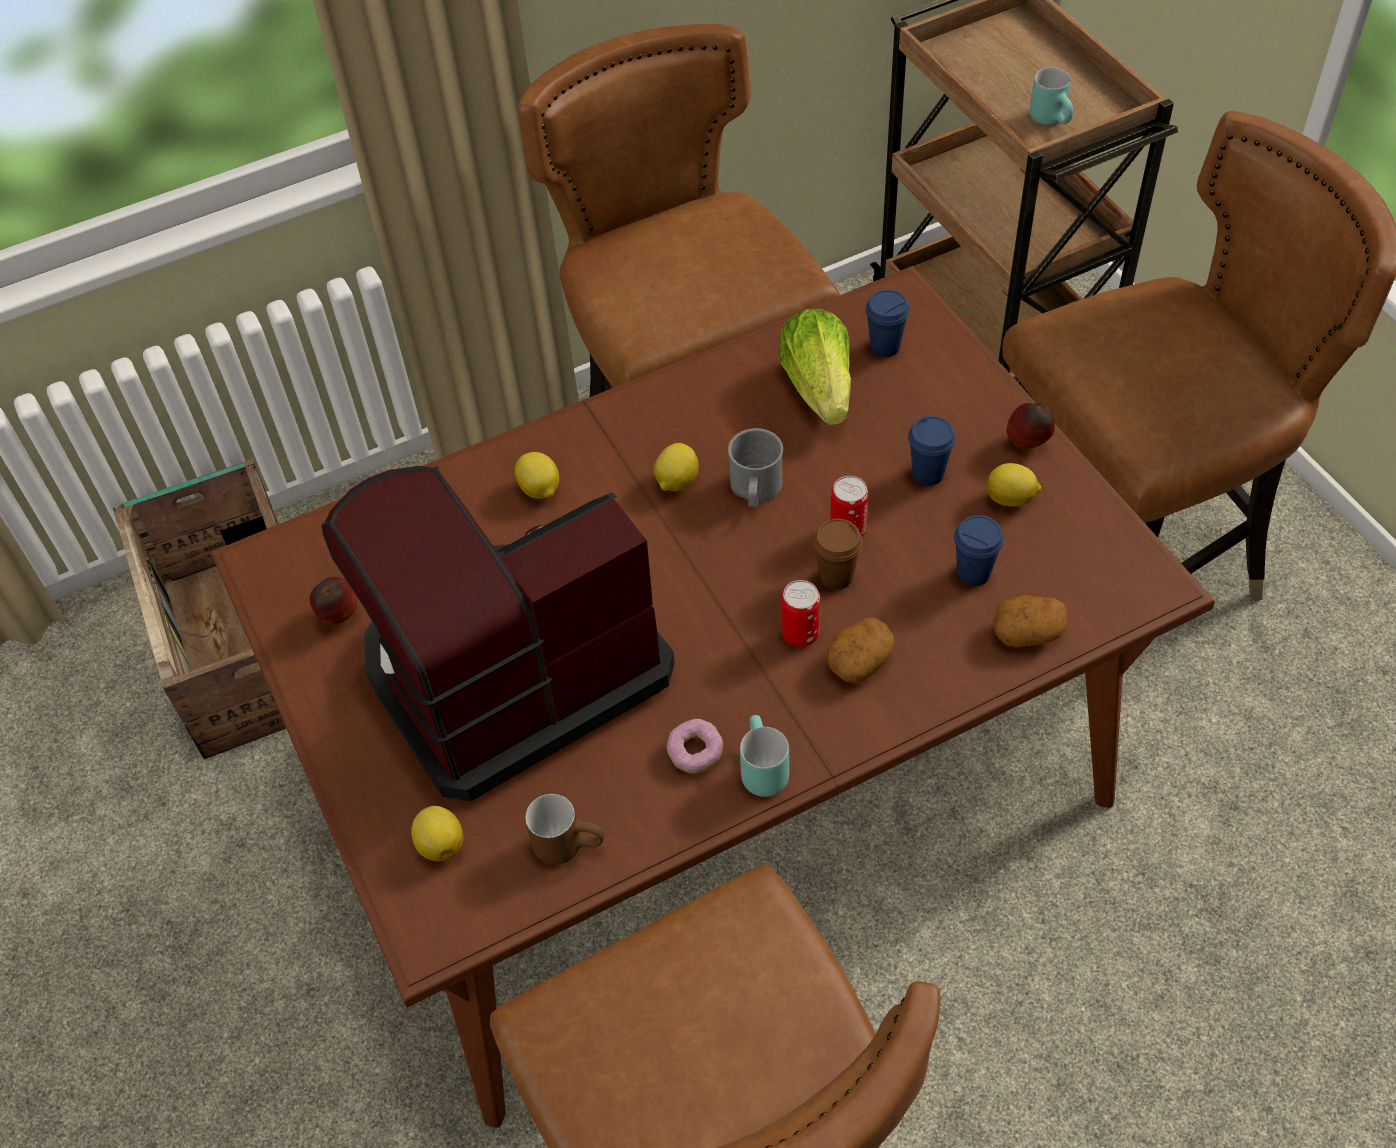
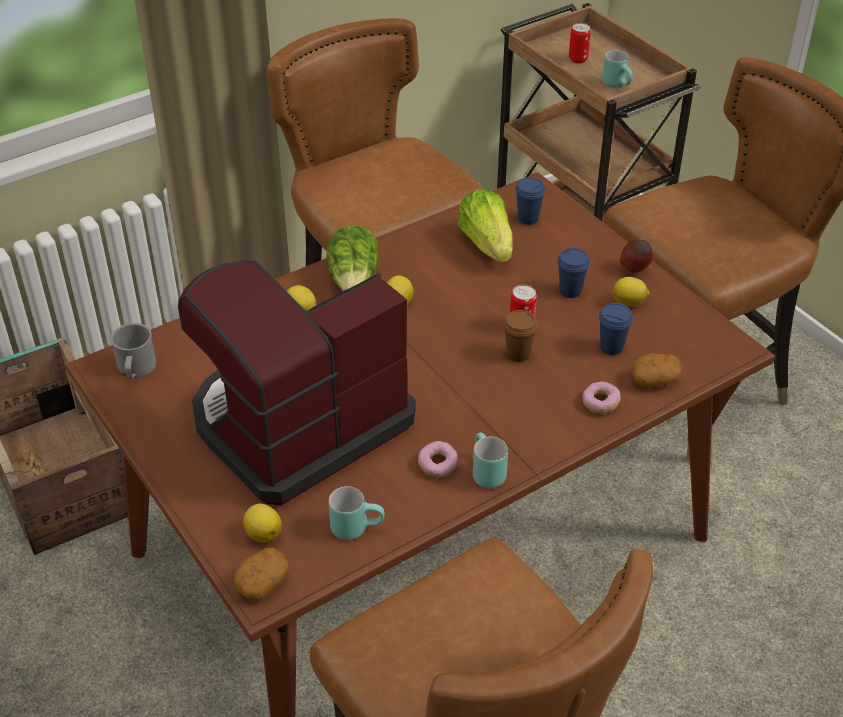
camera: 10 degrees left, 10 degrees down
apple [310,577,357,624] -> none
brown mug [525,794,605,865] -> turquoise mug [329,486,385,540]
grey mug [728,428,783,507] -> grey mug moved to [110,323,156,379]
can [781,580,820,647] -> can moved to [569,23,591,63]
potato [826,618,895,684] -> potato moved to [233,547,288,601]
none -> lettuce [327,225,379,291]
none -> donut [583,382,621,414]

